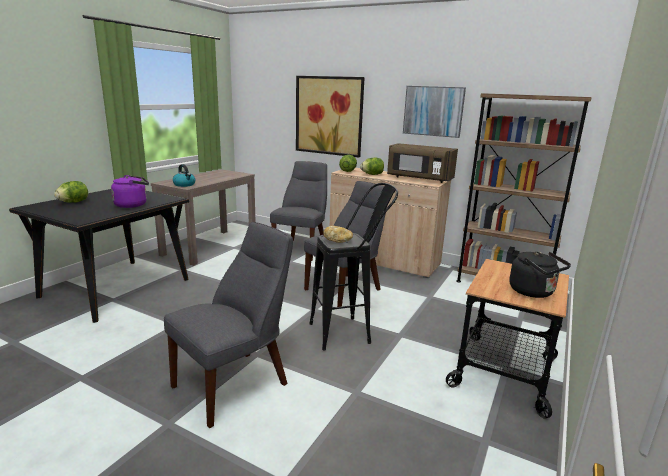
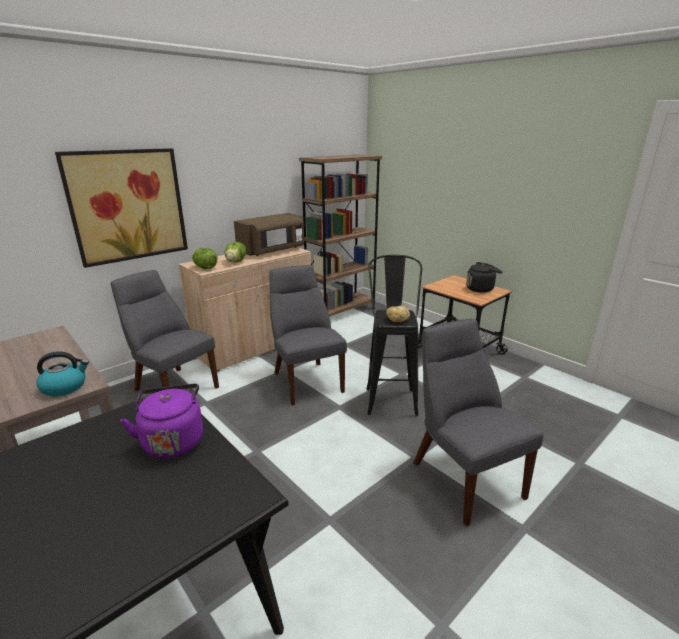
camera: 70 degrees left, 5 degrees up
lettuce [54,181,88,203] -> none
picture [403,86,466,138] -> none

